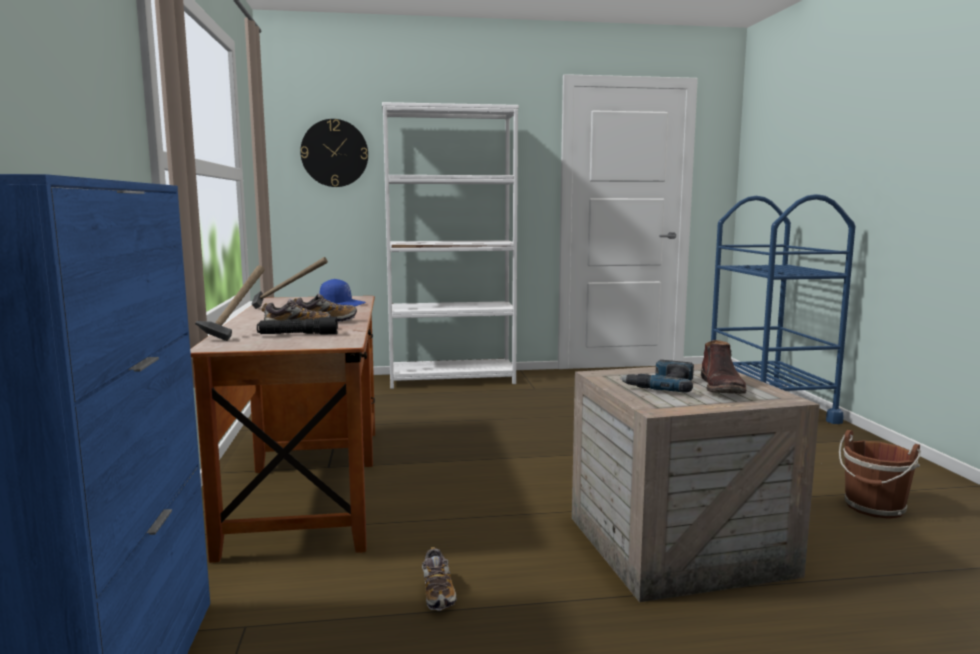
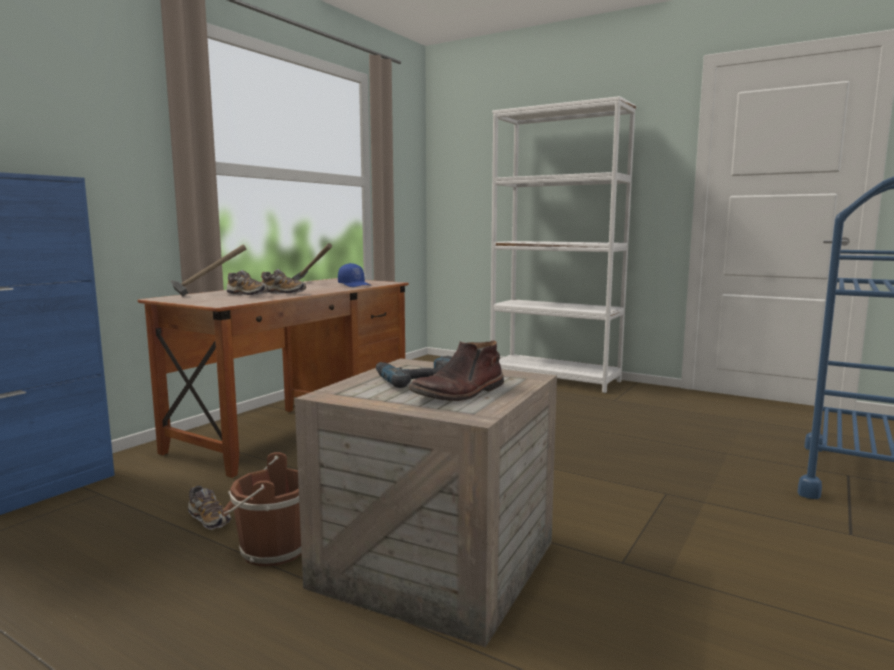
camera: 40 degrees right, 0 degrees up
black flashlight [257,317,338,335] -> none
wall clock [300,119,368,187] -> none
shoe [422,547,457,611] -> shoe turned 75 degrees counterclockwise [188,485,231,530]
brown bucket [839,430,921,519] -> brown bucket moved to [222,452,302,566]

